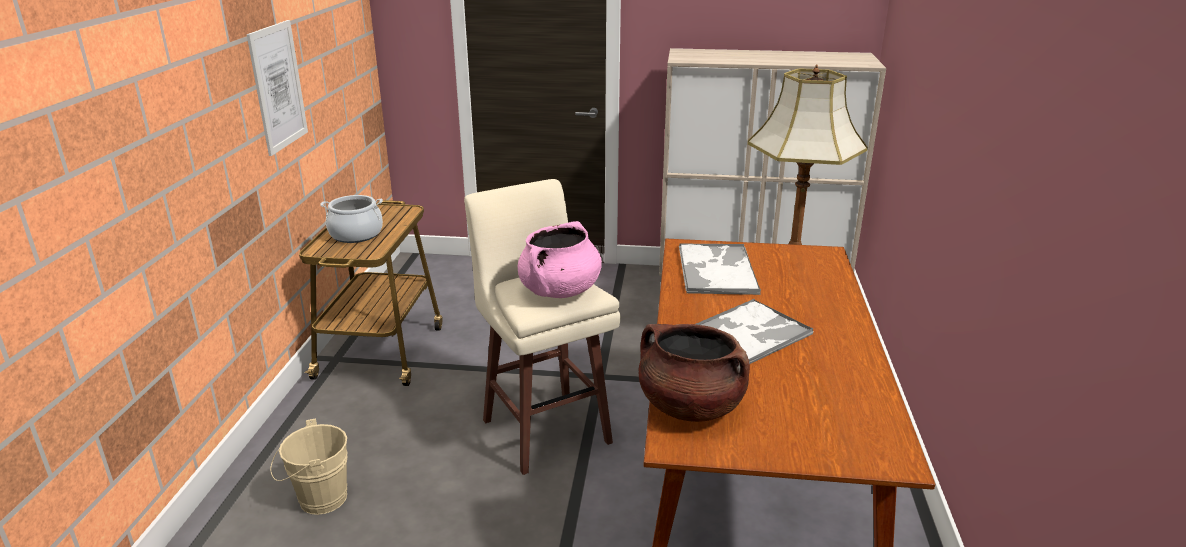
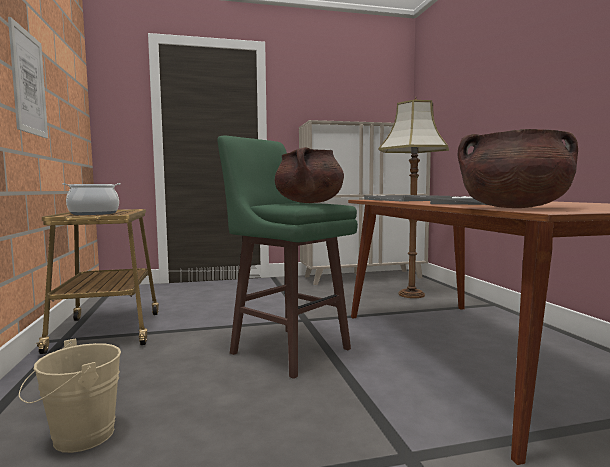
camera: 20 degrees left, 20 degrees down
beige stool [464,179,621,475] -> green stool [217,136,358,379]
pink cooking pot [518,221,602,298] -> brown cooking pot [275,147,344,203]

